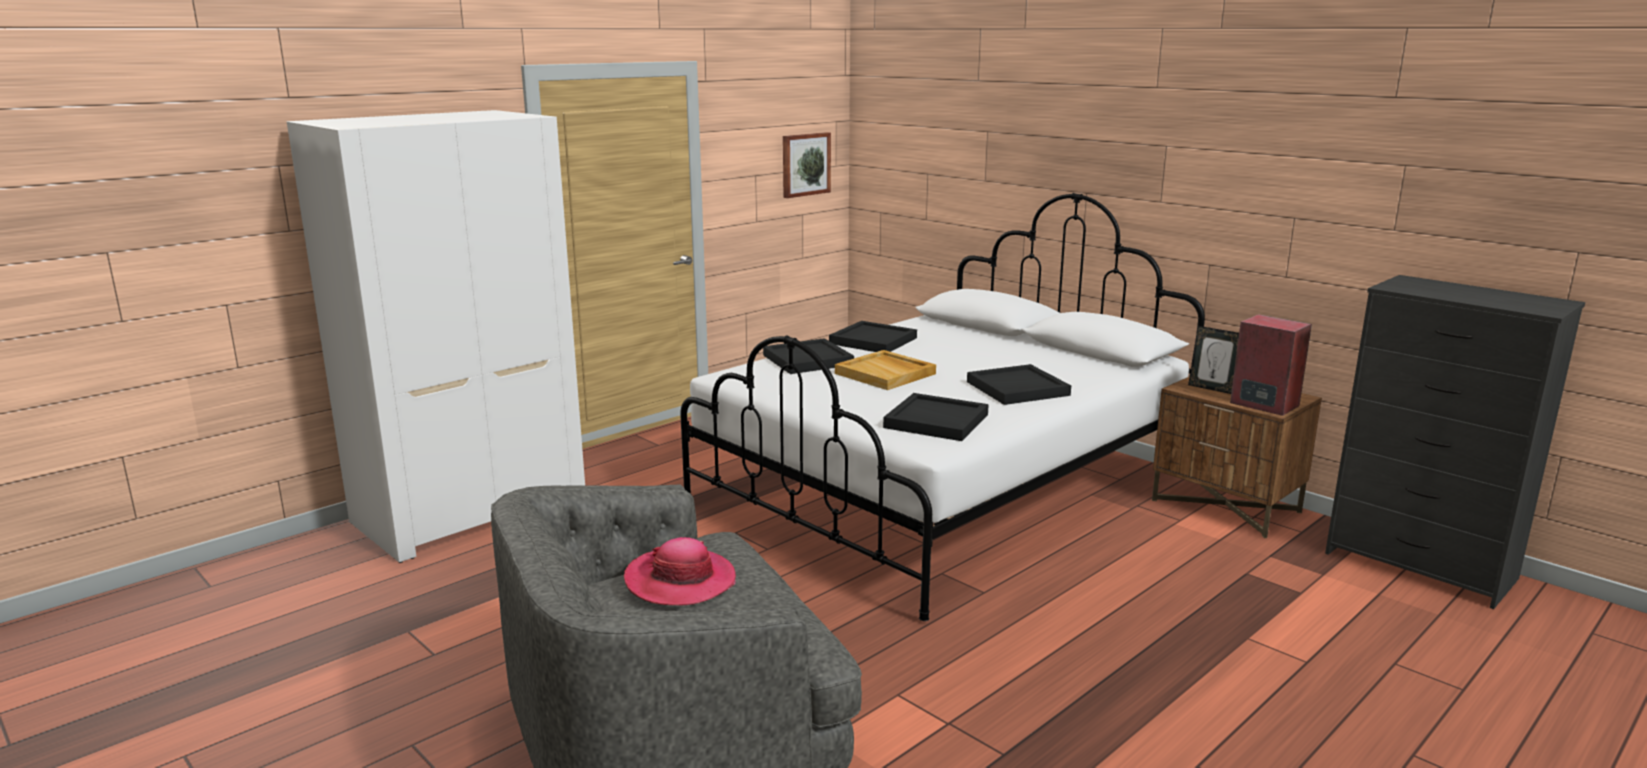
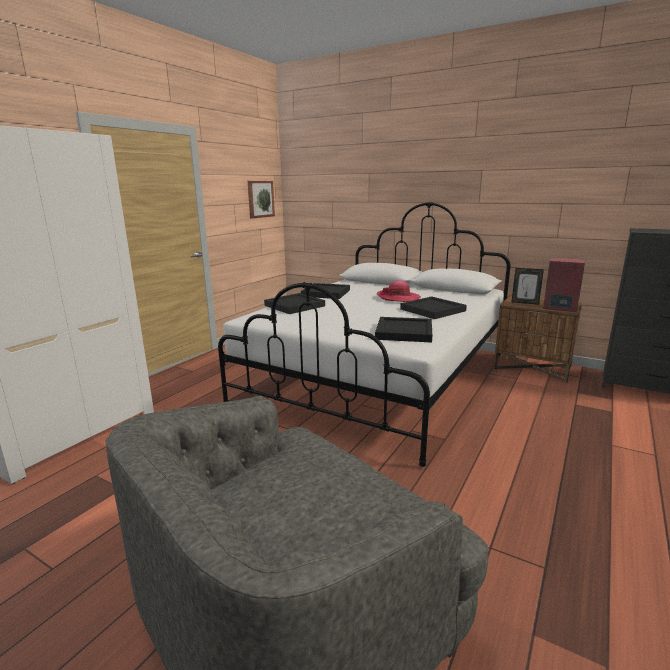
camera: 15 degrees left, 0 degrees up
hat [624,537,736,605] -> hat moved to [377,280,421,302]
beige tray [835,350,936,390] -> none

